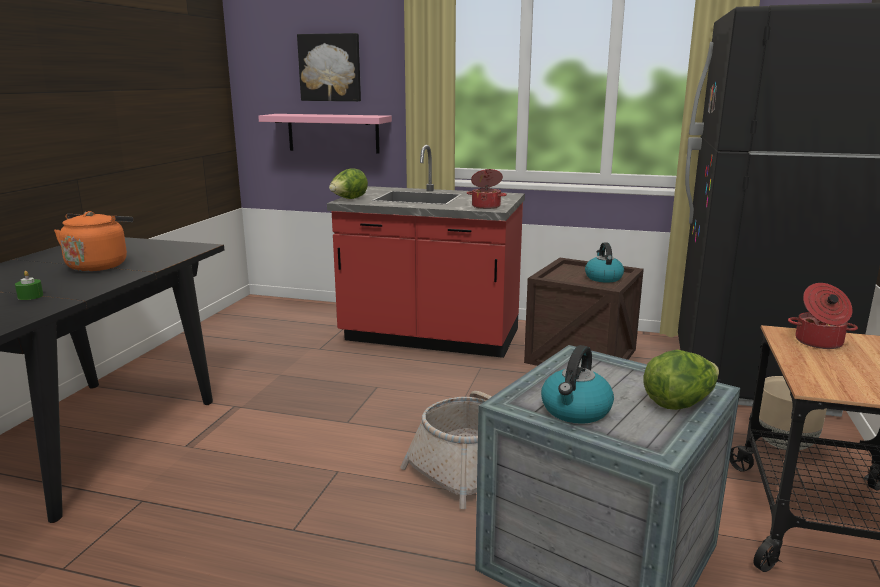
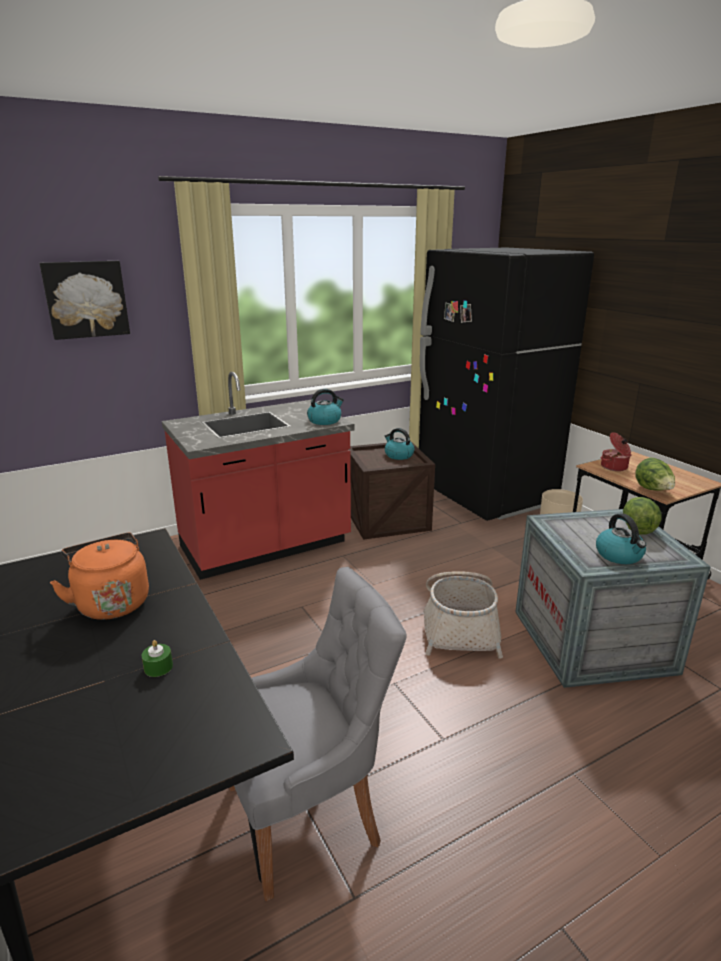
camera: 45 degrees left, 5 degrees up
pink shelf [258,114,392,153] -> none
lettuce [329,168,368,199] -> lettuce moved to [635,458,675,491]
cooking pot [467,169,507,209] -> kettle [307,389,344,425]
none -> grey chair [229,567,407,901]

